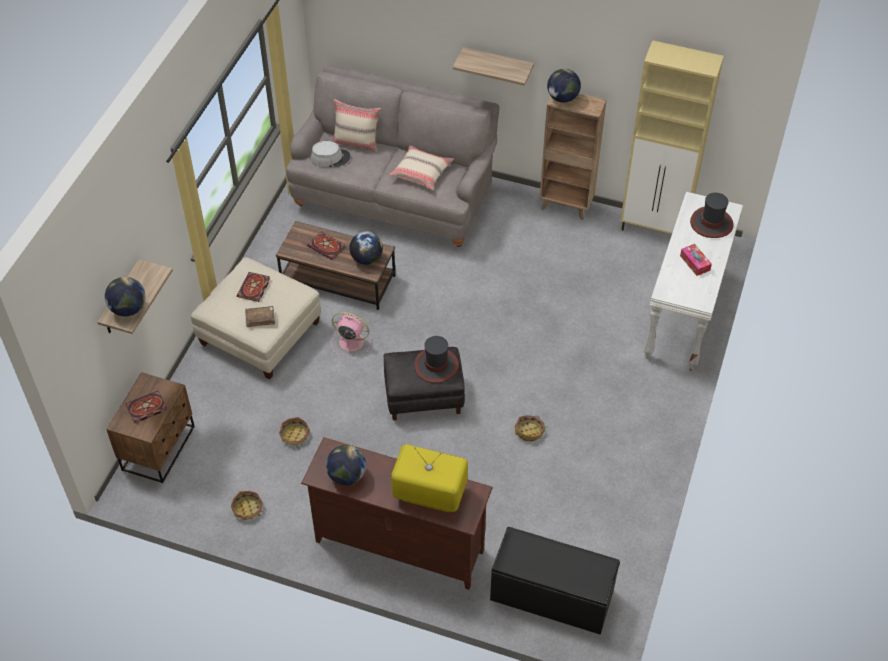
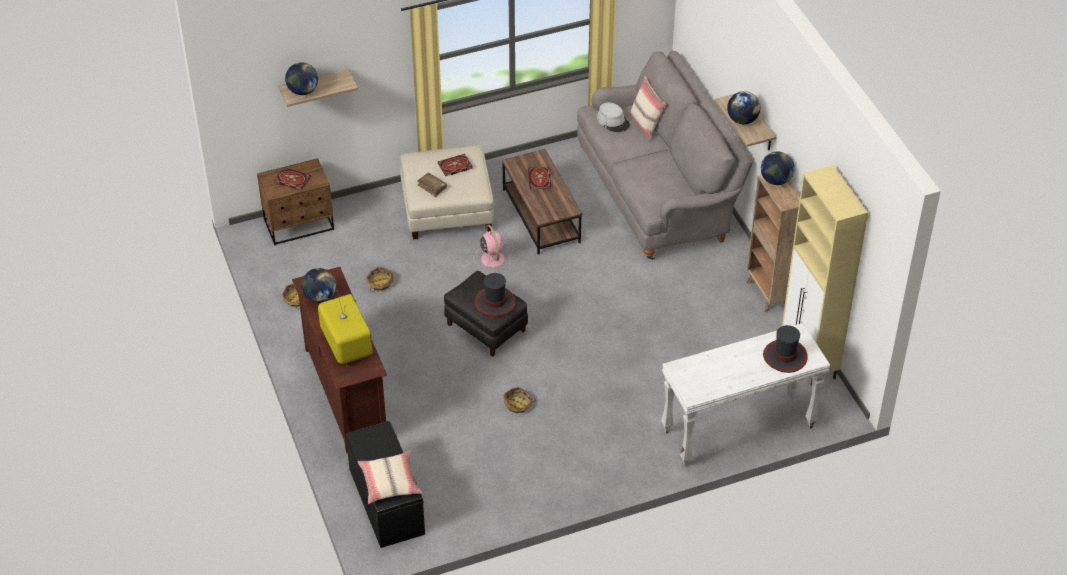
camera: 50 degrees right, 5 degrees down
globe [349,231,383,265] -> globe moved to [727,91,761,124]
beige pillow [389,146,454,190] -> beige pillow moved to [357,451,423,504]
tissue box [680,244,712,276] -> none

